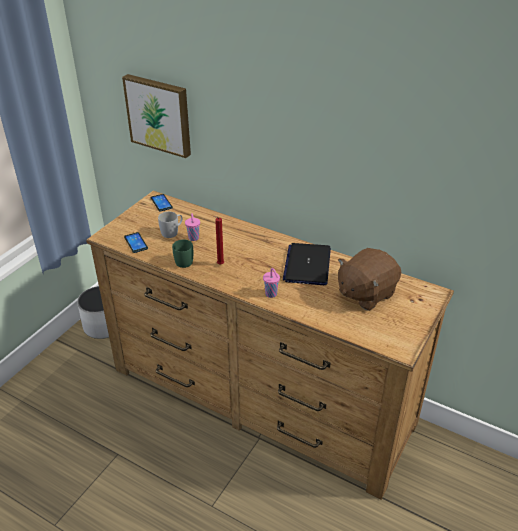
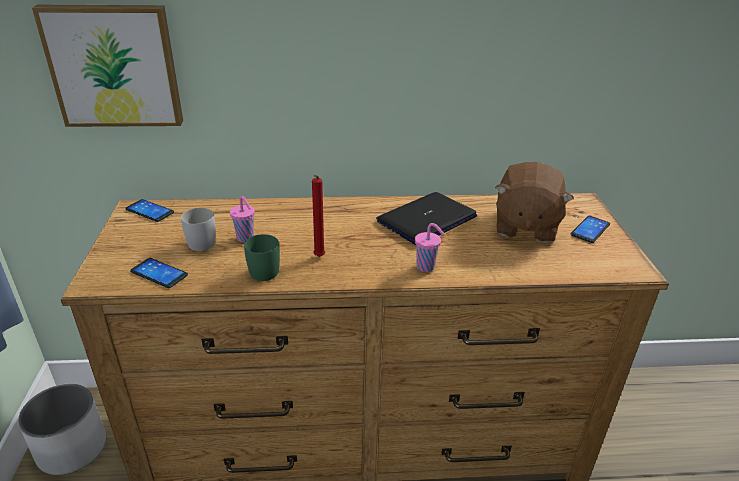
camera: 35 degrees left, 5 degrees down
laptop [283,243,331,285] -> laptop turned 75 degrees clockwise [376,192,477,245]
none -> phone [571,216,610,243]

